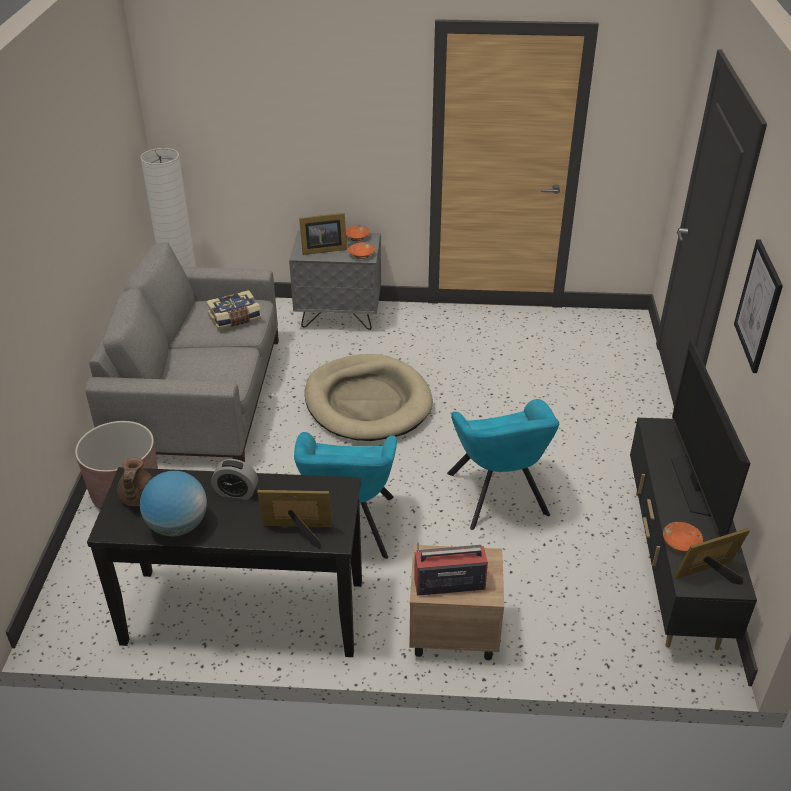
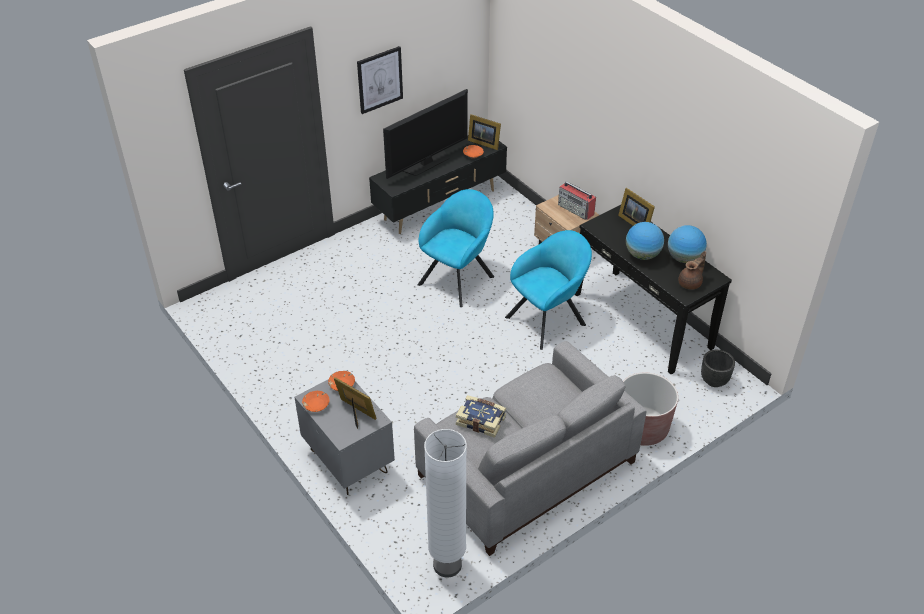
camera: 130 degrees left, 5 degrees up
alarm clock [211,459,258,500] -> globe [626,222,664,260]
beige dog bed [305,354,433,441] -> none
none -> black planter [701,350,735,387]

